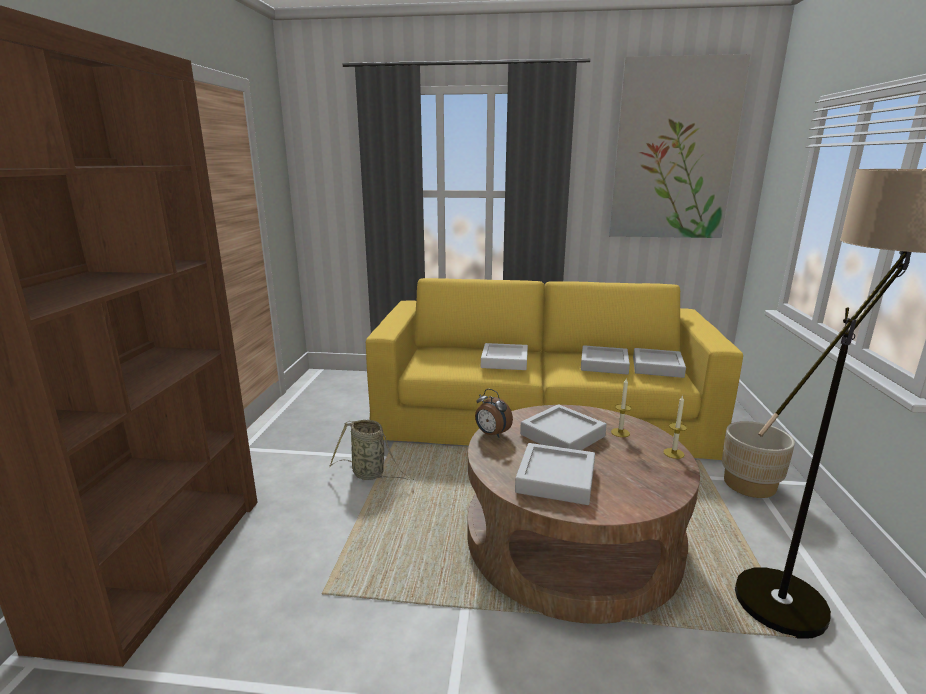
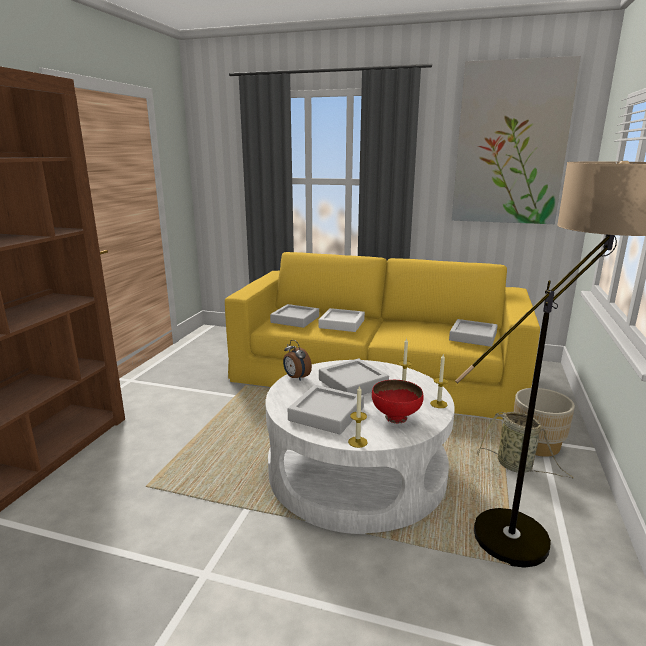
camera: 10 degrees right, 0 degrees up
basket [329,420,414,480] -> basket moved to [477,412,573,478]
brown coffee table [467,405,700,624] -> white coffee table [266,360,455,534]
grey tray [581,345,630,375] -> grey tray moved to [270,304,319,328]
none -> candle [348,385,368,448]
none -> red bowl [372,380,423,423]

